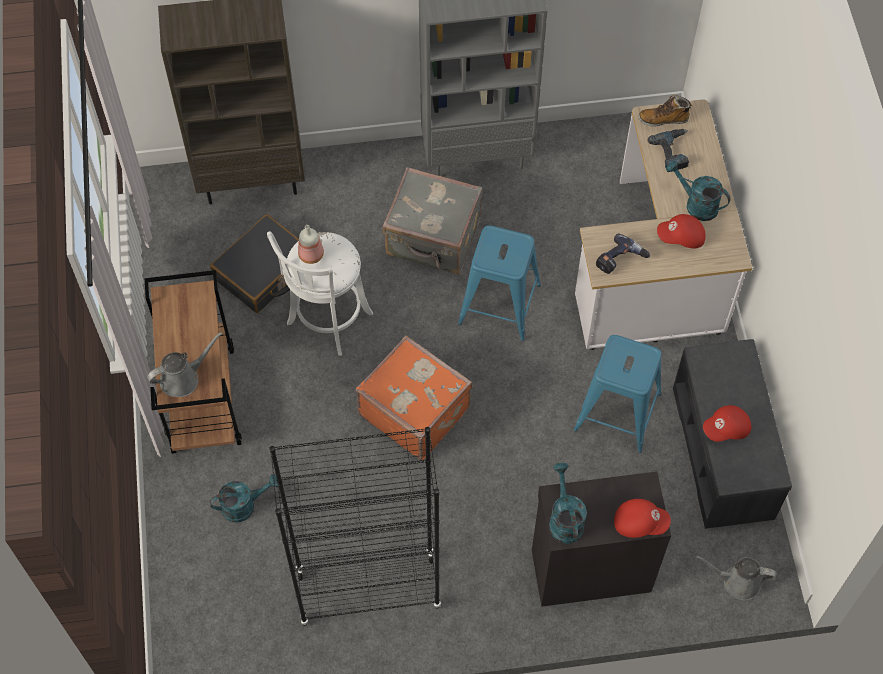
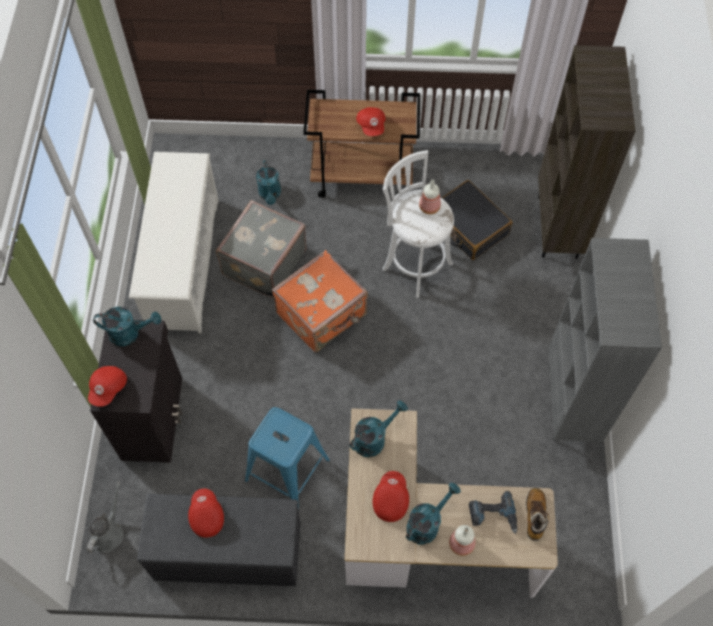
camera: 100 degrees right, 0 degrees up
grey watering can [147,332,223,397] -> none
black bookcase [269,427,441,626] -> white shoe rack [129,152,218,333]
grey suitcase [383,167,483,275] -> grey suitcase moved to [216,200,307,298]
blue stool [458,225,541,341] -> none
power drill [596,233,650,274] -> turquoise watering can [349,400,408,457]
none -> red cap [356,107,386,136]
none -> bottle [449,525,476,556]

